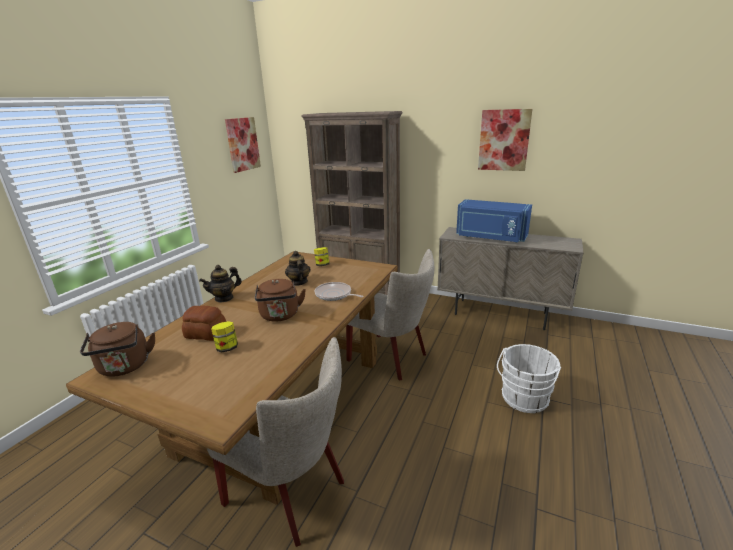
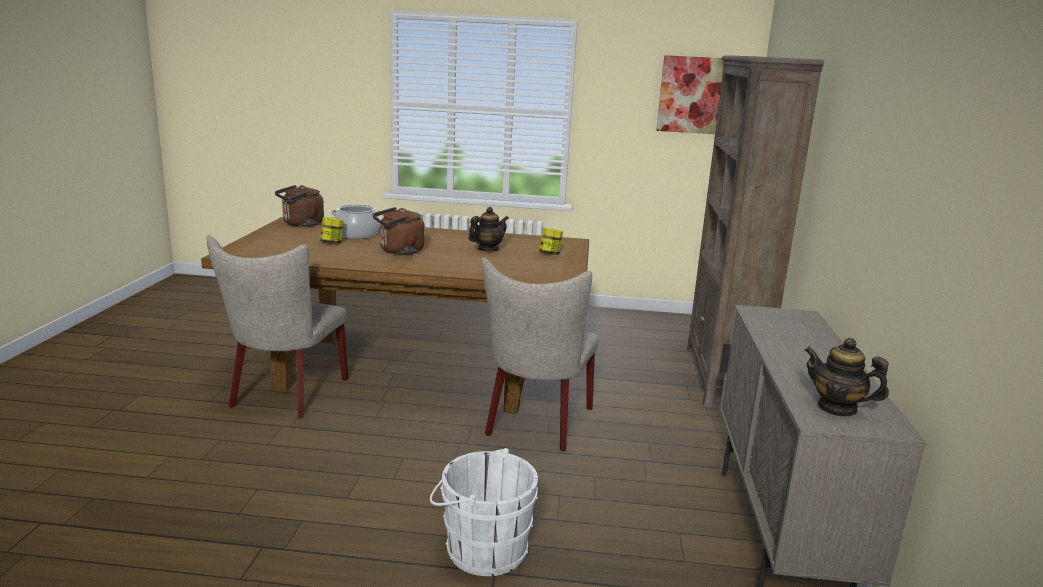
camera: 70 degrees right, 5 degrees down
bread [182,306,226,341] -> cooking pot [331,204,380,239]
teapot [199,265,242,303] -> teapot moved to [804,337,889,417]
frying pan [315,282,364,301] -> none
blue microwave [456,199,532,243] -> none
picture [478,109,532,171] -> none

